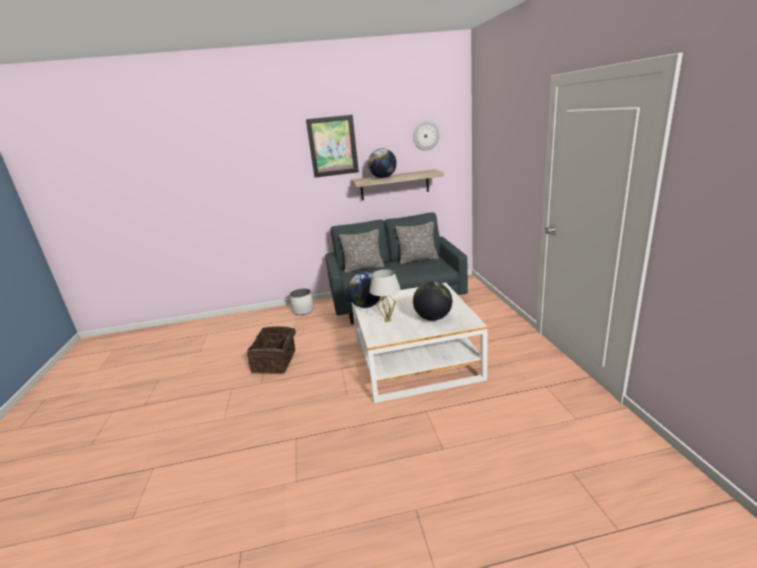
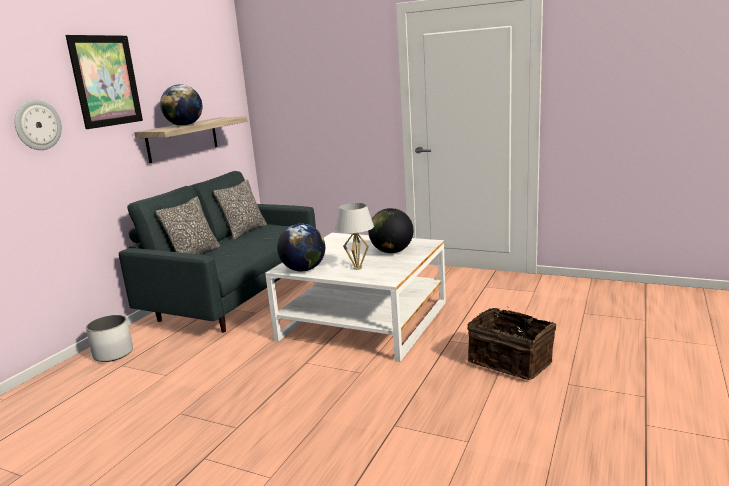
camera: 55 degrees left, 5 degrees down
basket [247,326,300,374] -> basket moved to [467,308,556,380]
wall clock [413,121,440,151] -> wall clock moved to [14,99,62,150]

